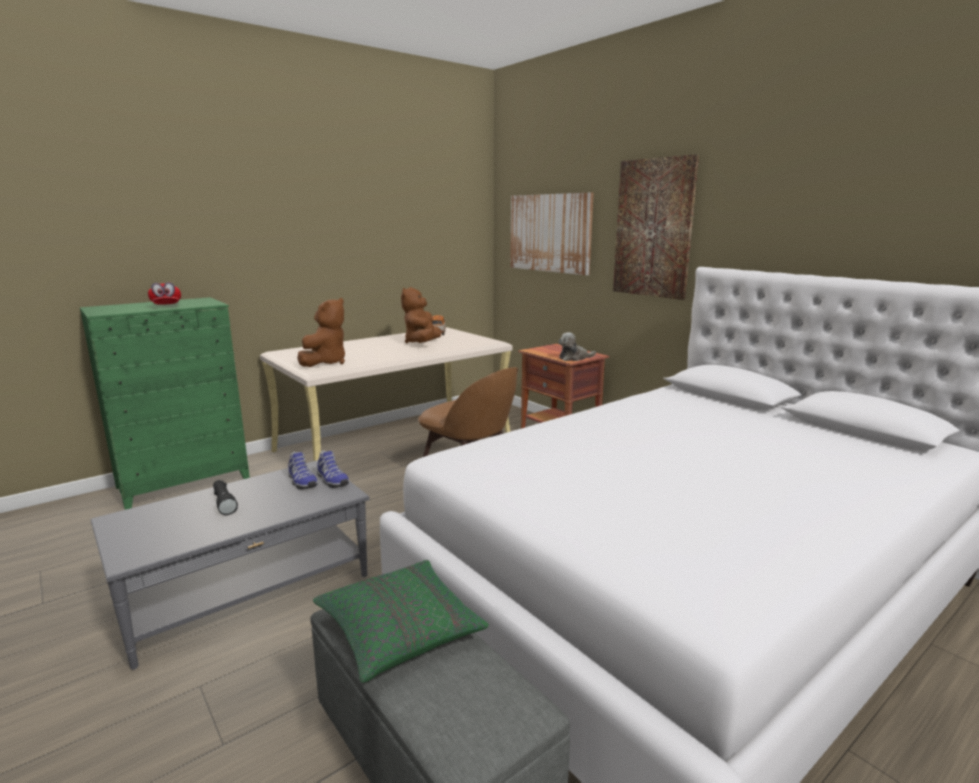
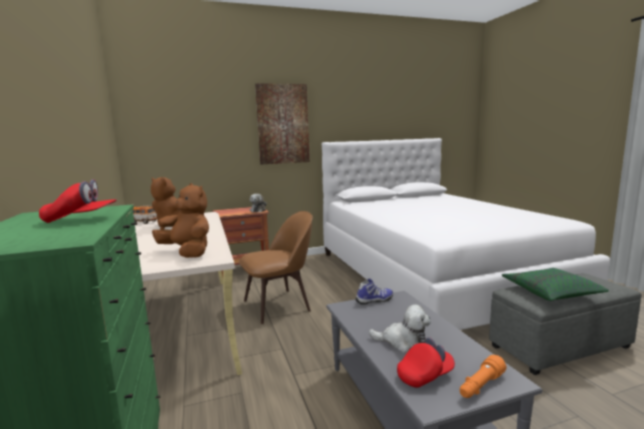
camera: 70 degrees left, 5 degrees down
black flashlight [213,480,238,515] -> plush toy [369,304,431,353]
shoe [288,452,318,490] -> none
picture [510,192,594,275] -> none
none -> red cap [397,337,455,388]
none -> orange flashlight [460,355,507,398]

